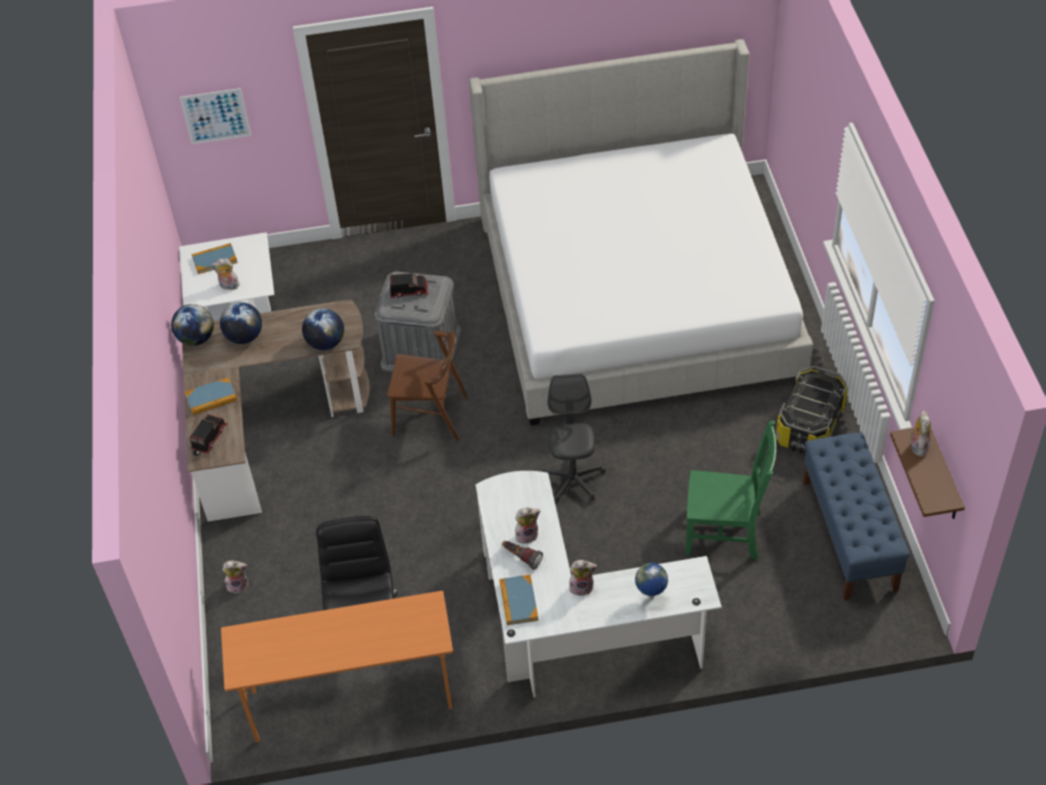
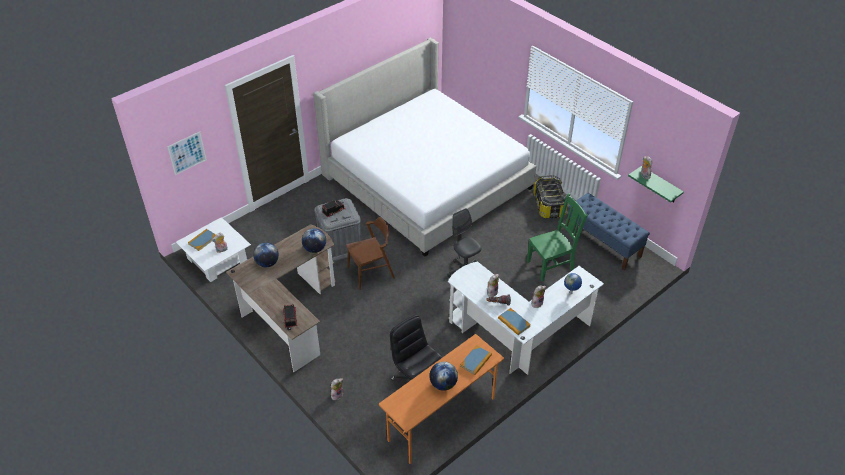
camera: 35 degrees left, 5 degrees down
globe [171,304,214,346] -> globe moved to [429,362,458,391]
book [185,377,237,415] -> book moved to [460,345,492,375]
brown shelf [890,428,965,519] -> green shelf [628,166,684,203]

